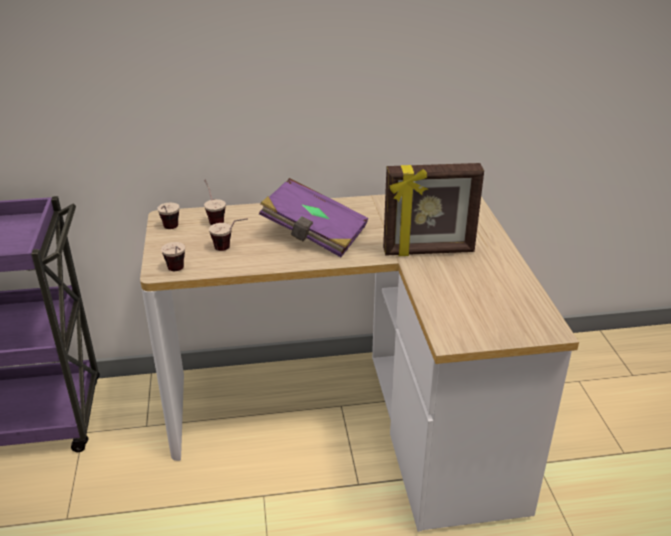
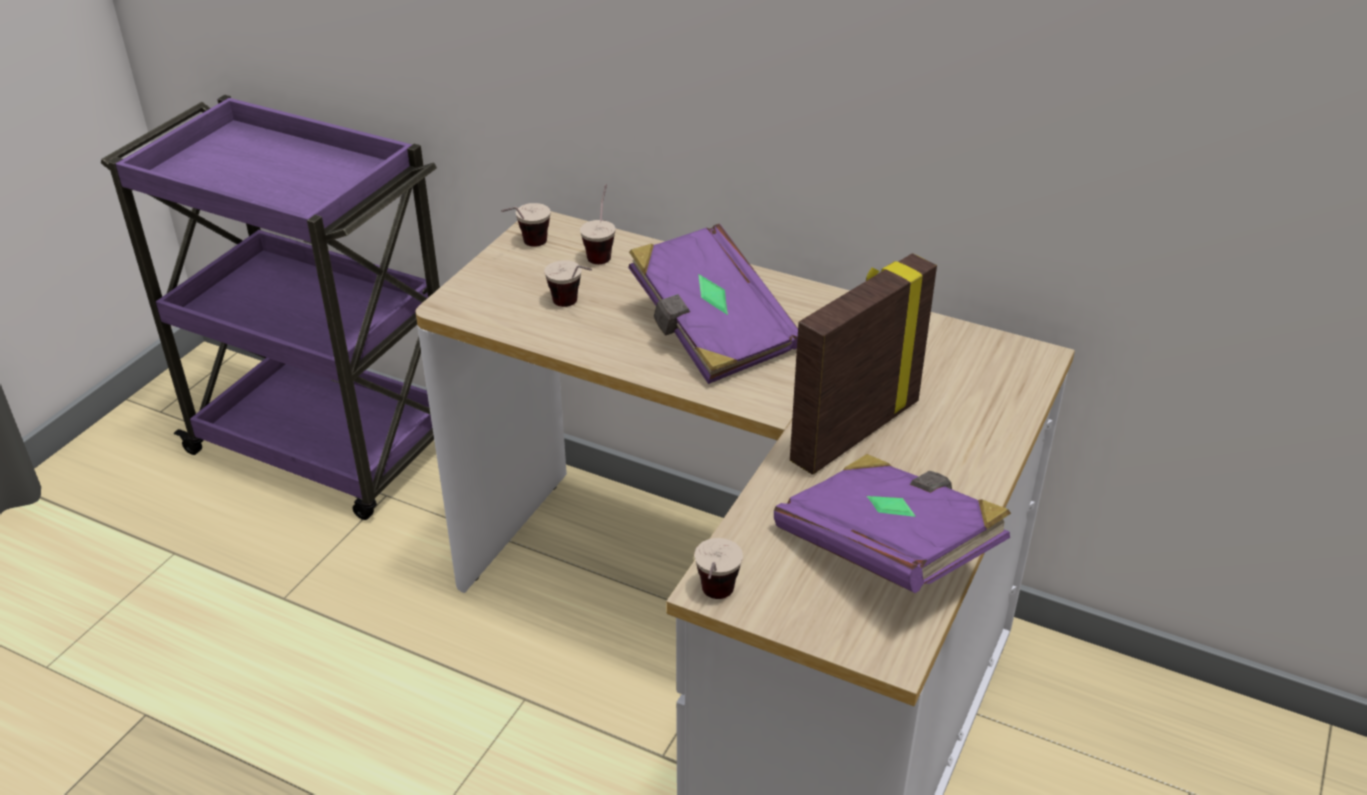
camera: 35 degrees right, 5 degrees up
cup [161,242,185,271] -> cup moved to [694,538,743,599]
picture frame [383,163,484,256] -> picture frame turned 105 degrees clockwise [790,253,937,475]
none -> purple book [774,454,1011,593]

